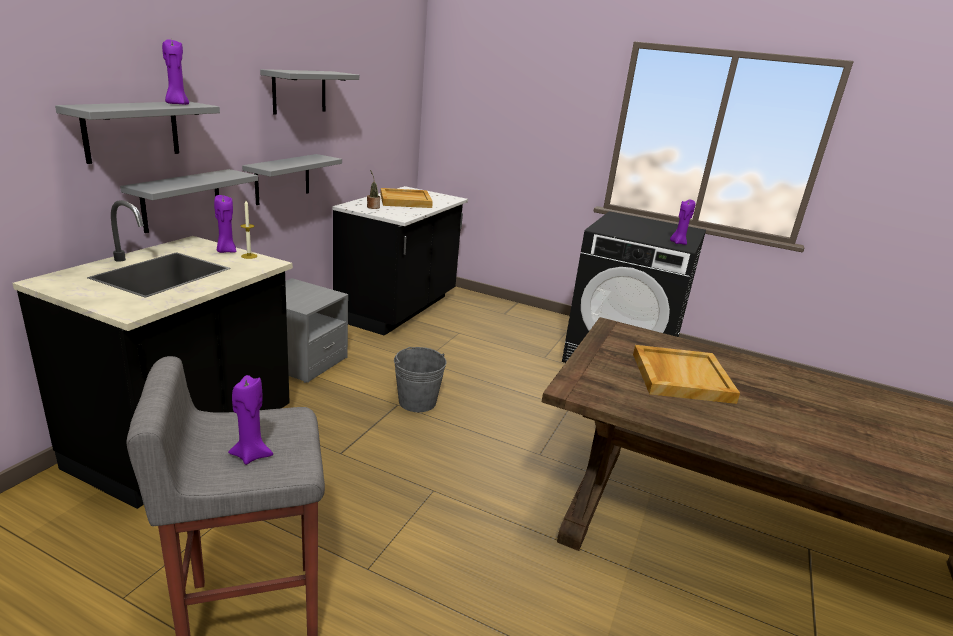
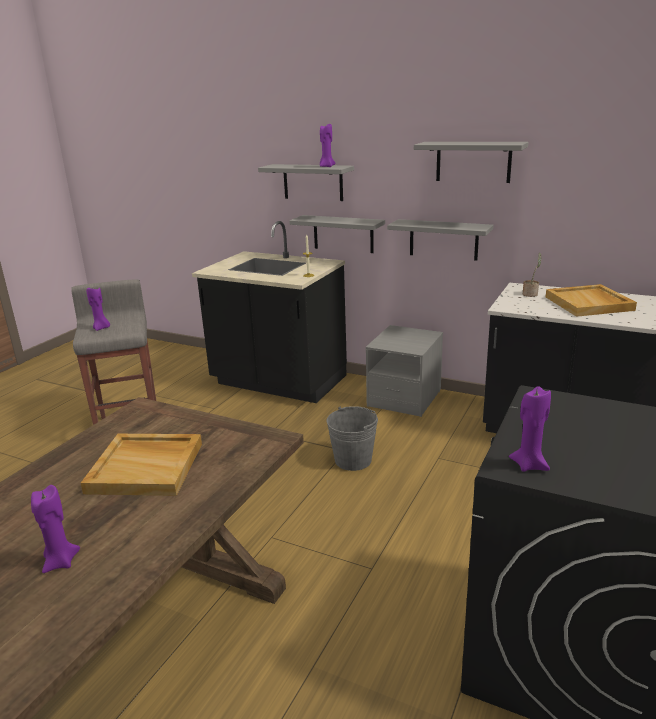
camera: 95 degrees right, 0 degrees up
purple candle [214,195,237,253] -> purple candle moved to [31,485,80,573]

